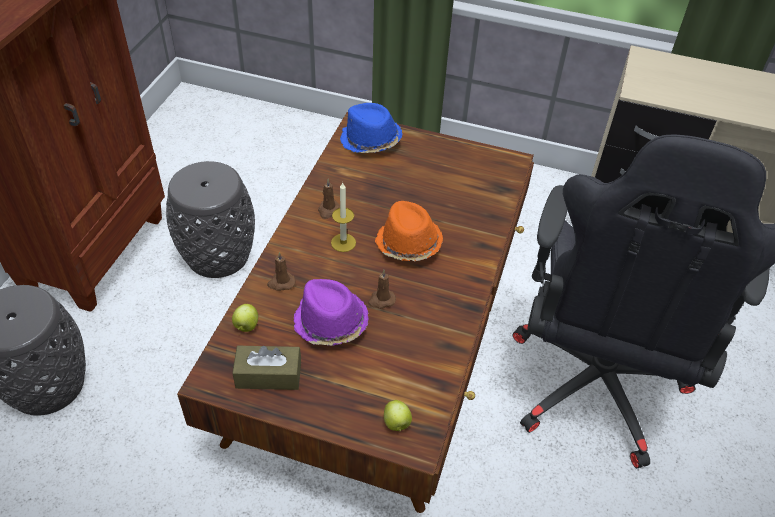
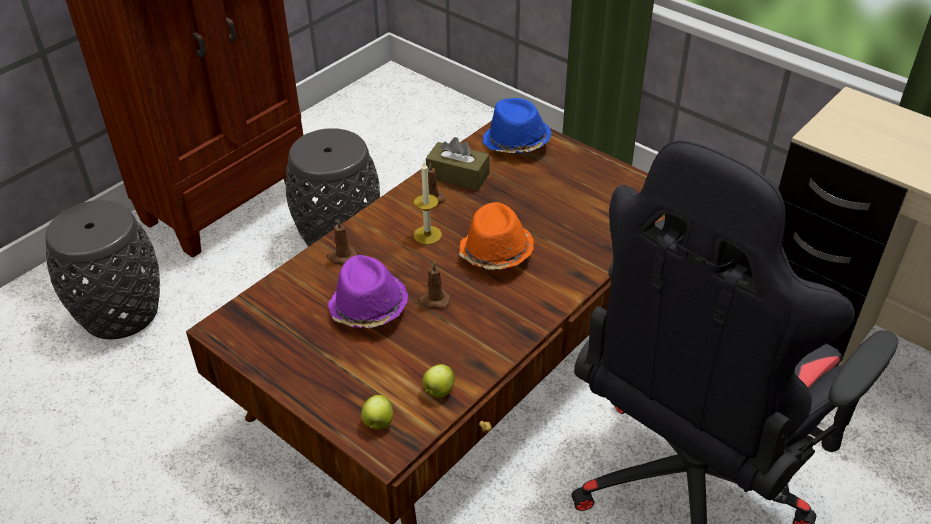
camera: 25 degrees right, 5 degrees down
apple [232,304,258,332] -> apple moved to [422,364,455,398]
brown tissue box [232,346,301,390] -> brown tissue box moved to [426,137,490,190]

